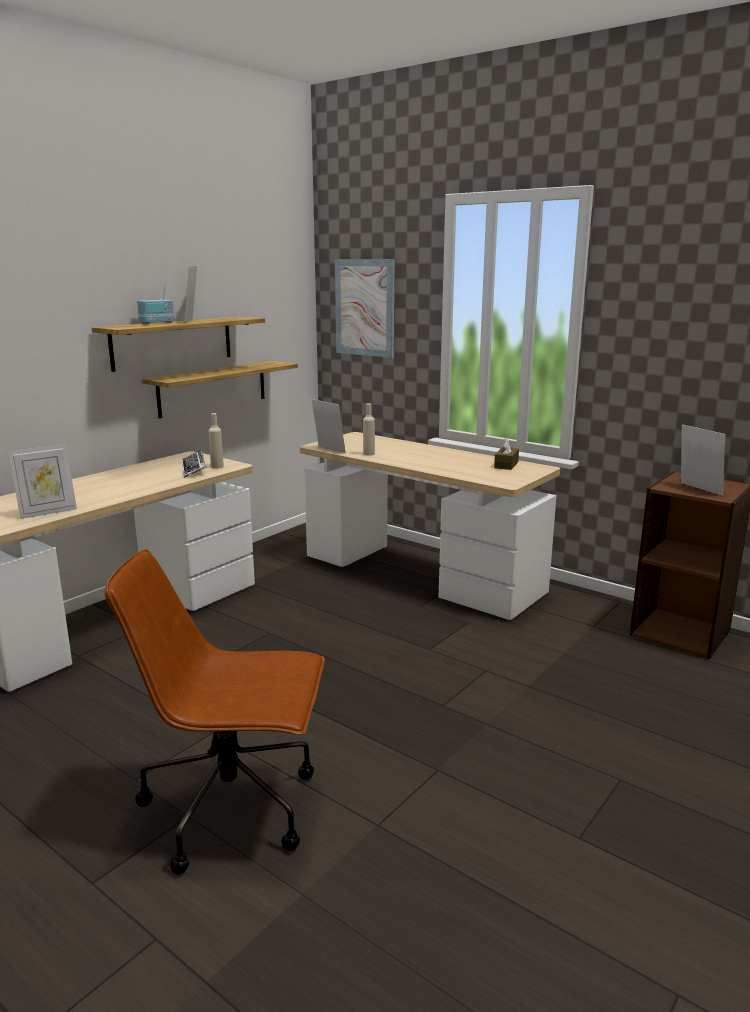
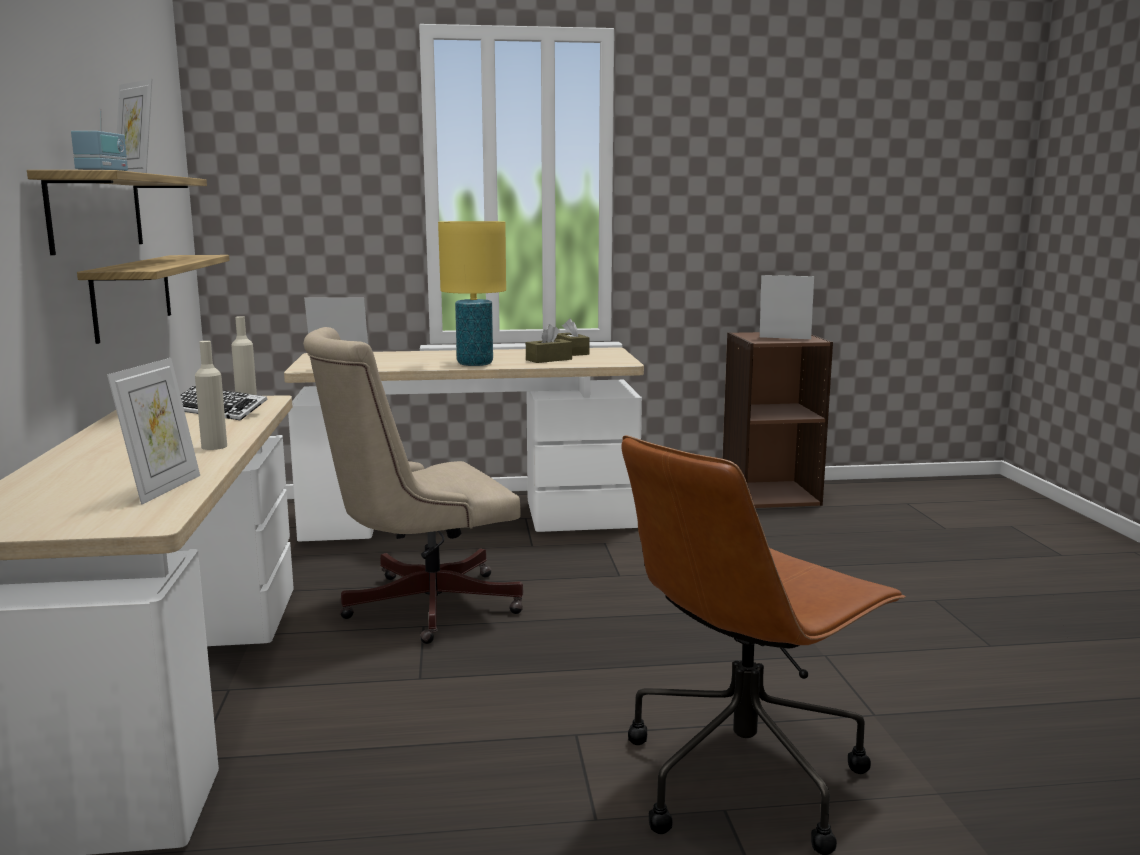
camera: 45 degrees left, 5 degrees down
picture [335,259,394,358] -> none
beige bottle [363,404,375,455] -> beige bottle moved to [195,341,227,450]
none -> beige office chair [303,327,523,644]
none -> yellow table lamp [438,221,506,366]
none -> brown tissue box [526,324,572,363]

